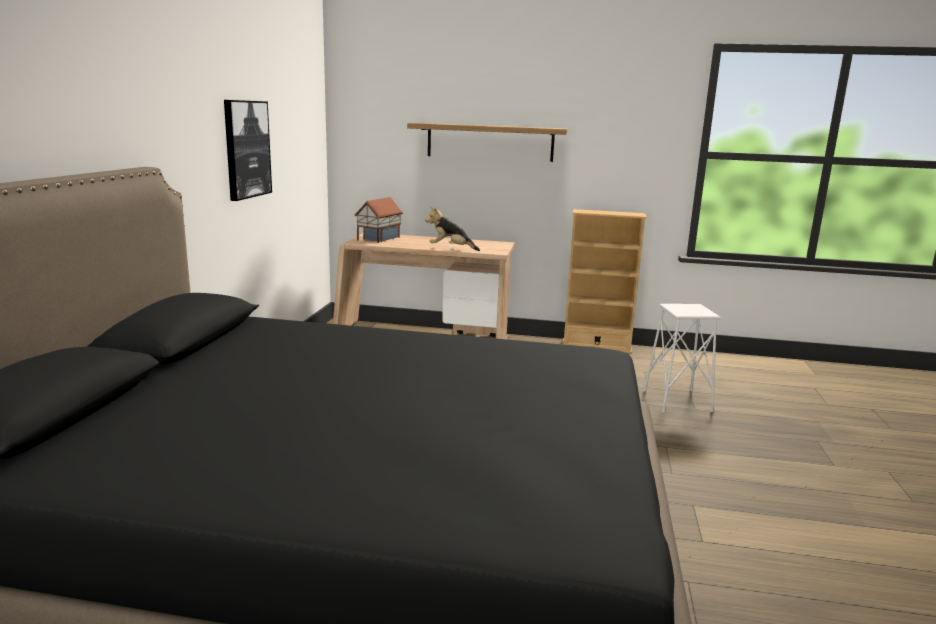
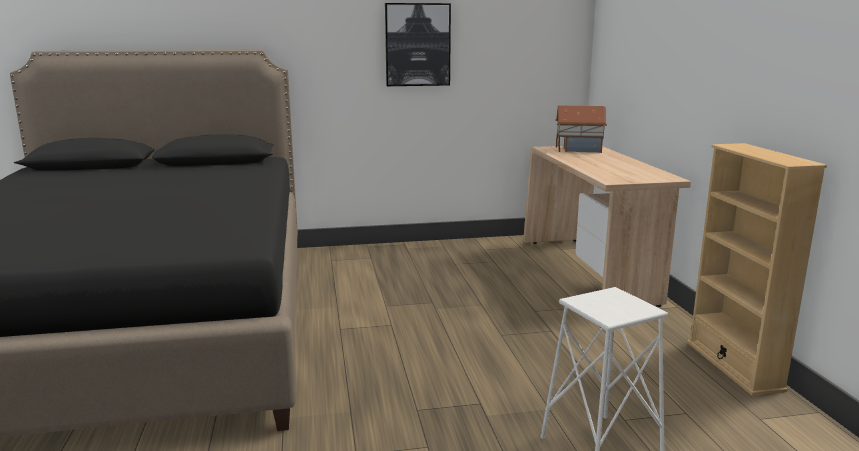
camera: 70 degrees right, 0 degrees up
shelf [407,123,568,162] -> none
plush toy [425,207,480,251] -> none

